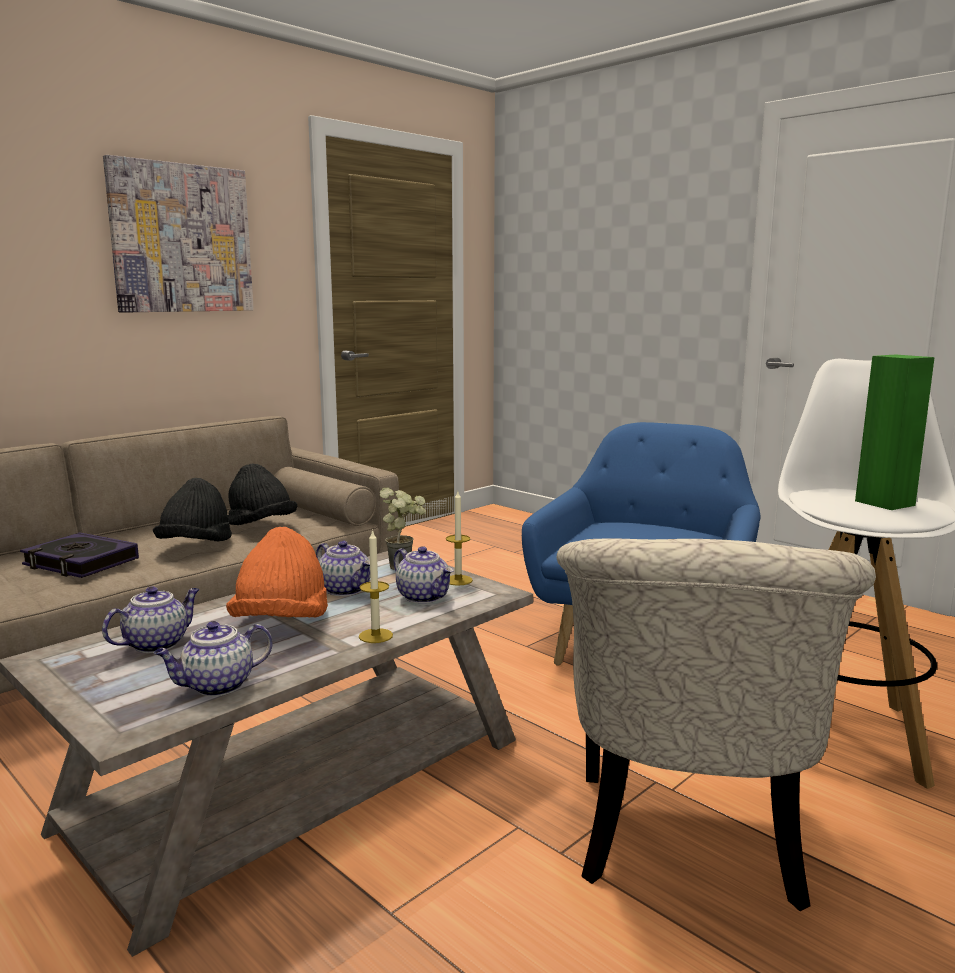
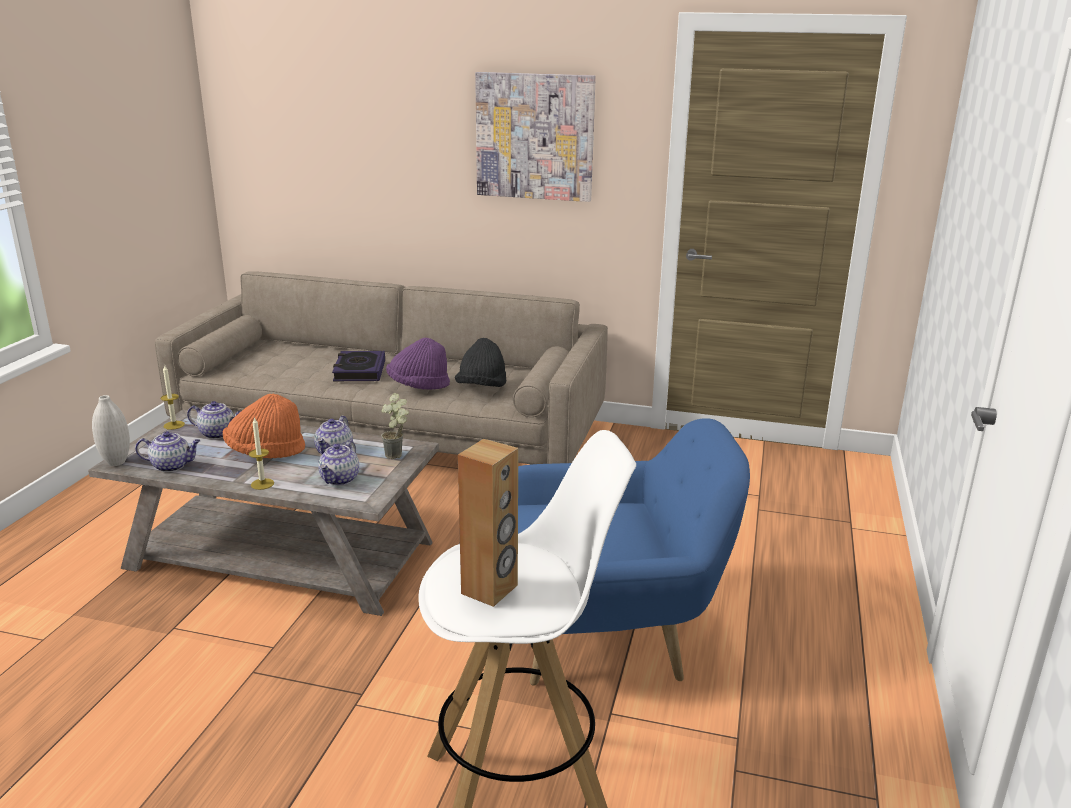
camera: 60 degrees right, 10 degrees up
black hat [153,478,232,542] -> purple hat [386,338,450,390]
teapot [154,621,273,696] -> teapot turned 150 degrees clockwise [135,431,201,472]
candle [446,491,473,586] -> candle moved to [161,366,185,430]
beige armchair [556,539,876,911] -> none
green speaker [855,354,935,510] -> brown speaker [458,439,518,607]
none -> white vase [92,395,130,466]

